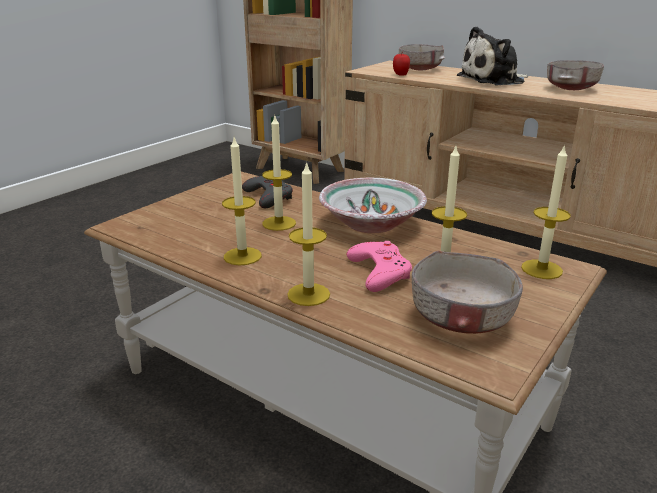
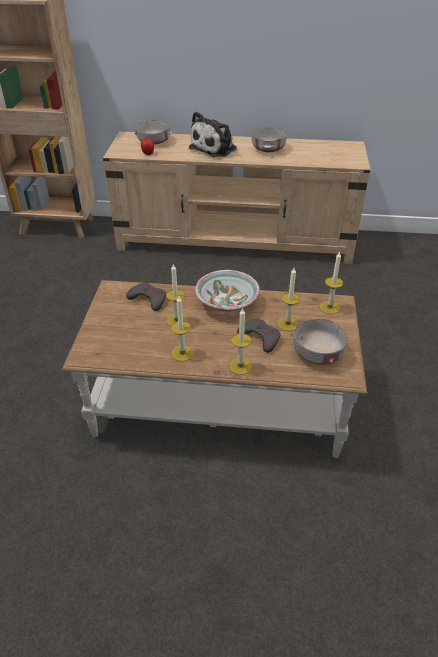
camera: 30 degrees left, 15 degrees up
pink game controller [347,241,412,292] -> grey game controller [237,319,280,353]

